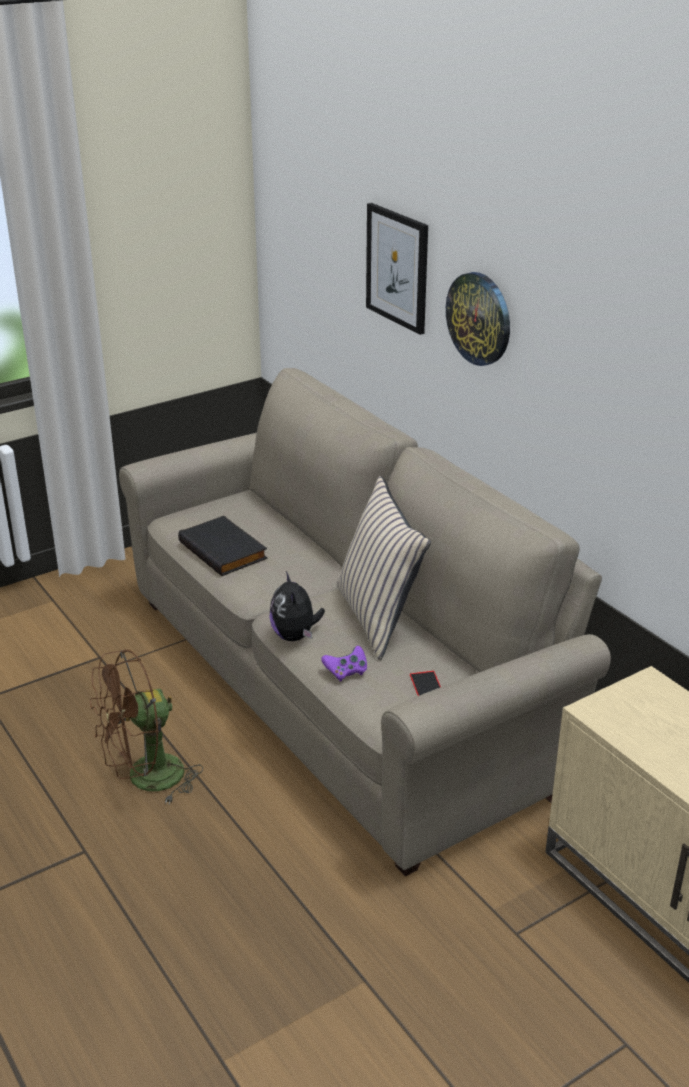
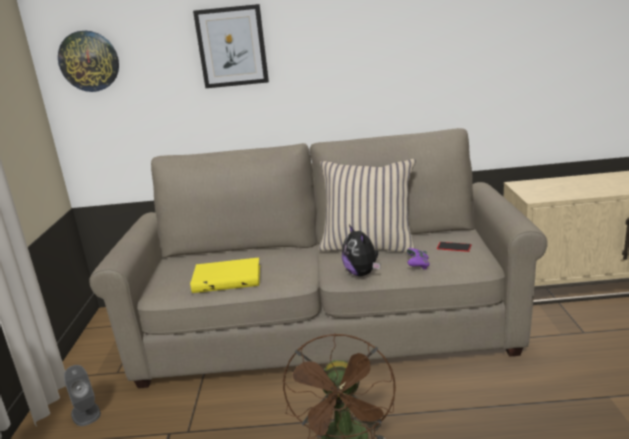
camera: 55 degrees left, 10 degrees down
black book [178,516,268,576] -> yellow book [190,258,260,293]
plush toy [270,571,325,641] -> plush toy turned 45 degrees clockwise [342,225,380,276]
wall clock [446,272,510,366] -> wall clock moved to [58,31,119,92]
none -> grey speaker [64,365,101,426]

